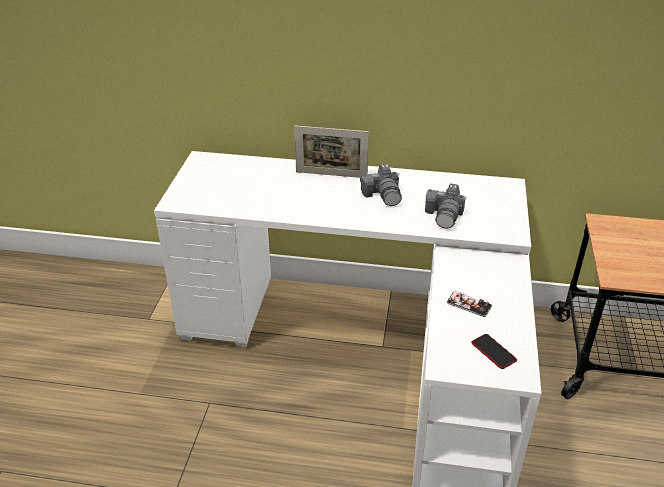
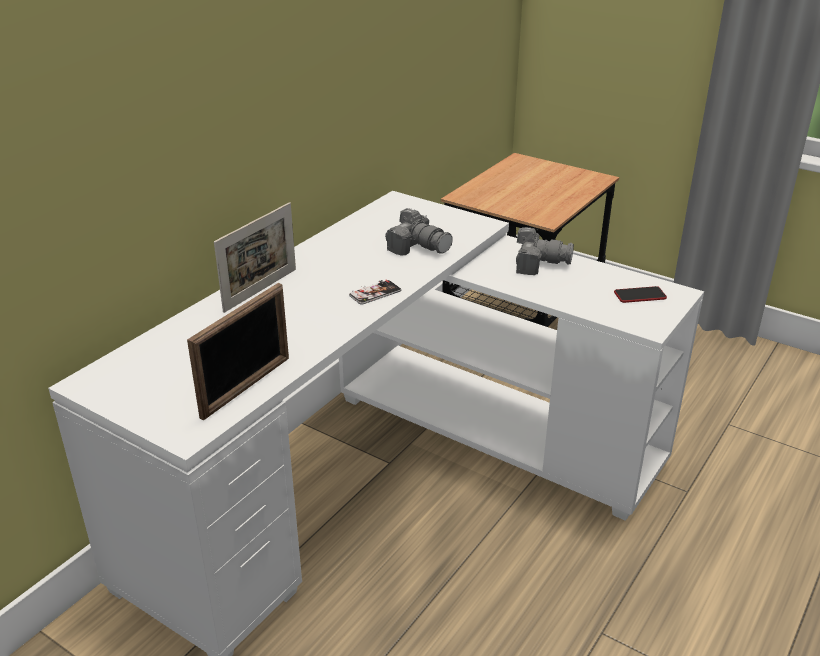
camera: 65 degrees left, 5 degrees down
camera [360,163,402,206] -> camera moved to [516,228,574,275]
phone [447,291,492,317] -> phone moved to [349,280,401,305]
none -> picture frame [187,283,289,420]

